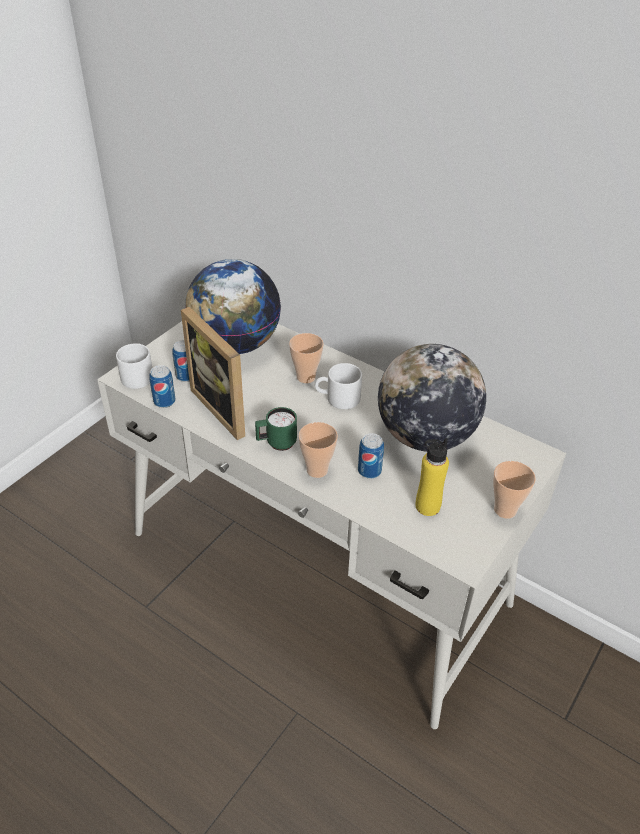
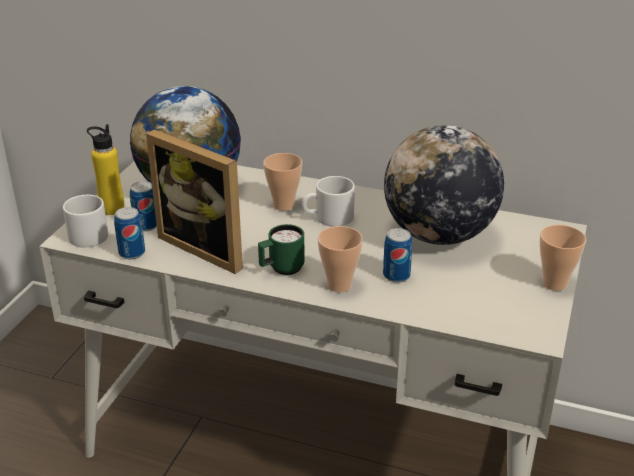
camera: 15 degrees left, 10 degrees down
yellow bottle [416,438,449,516] -> yellow bottle moved to [87,124,125,215]

